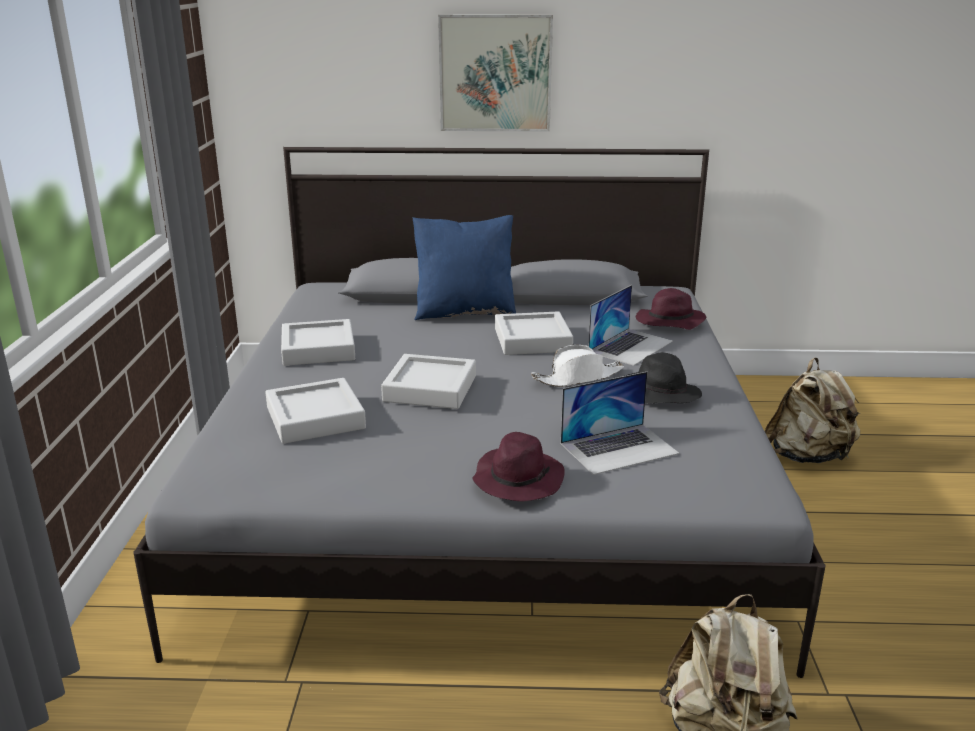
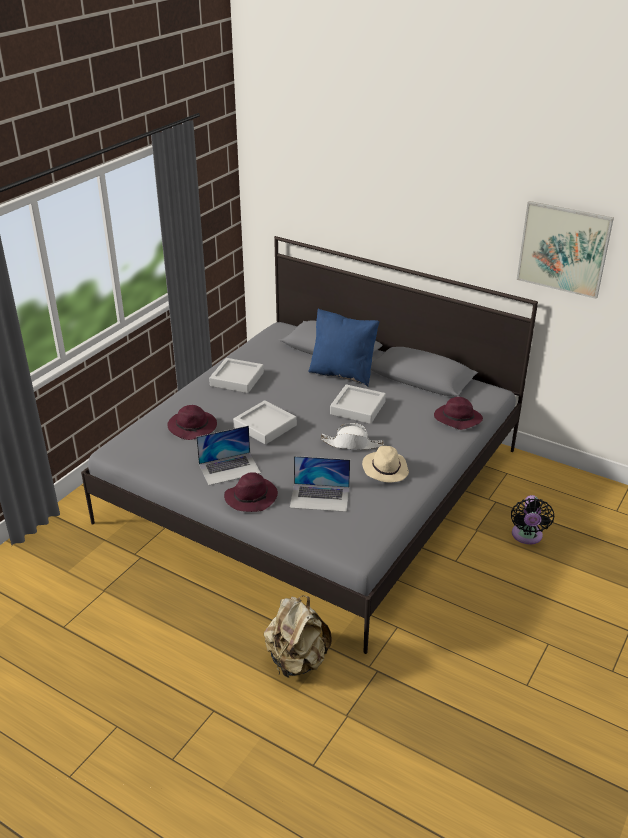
camera: 30 degrees right, 10 degrees up
grey tray [265,378,366,444] -> purple hat [167,405,217,440]
picture [438,14,553,132] -> picture moved to [517,201,614,299]
laptop [588,285,673,366] -> laptop moved to [196,426,261,486]
black hat [626,352,702,403] -> beige hat [362,446,409,482]
beige backpack [765,358,860,463] -> black fan [511,495,554,544]

